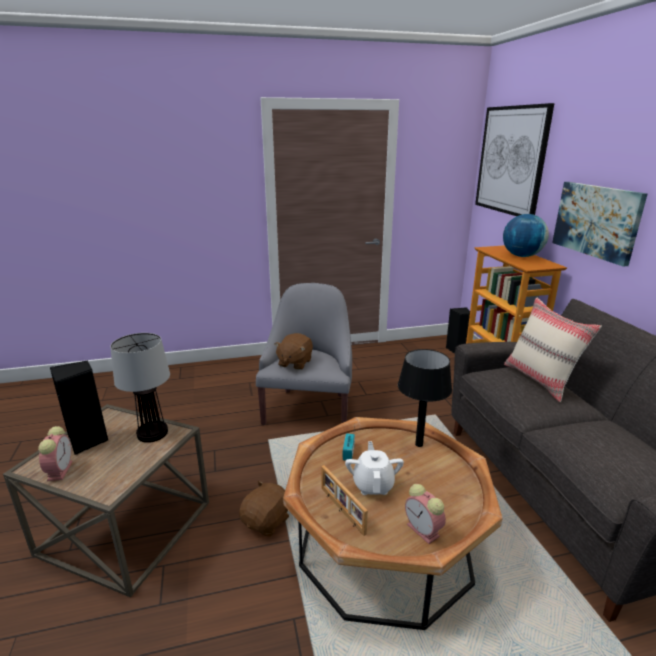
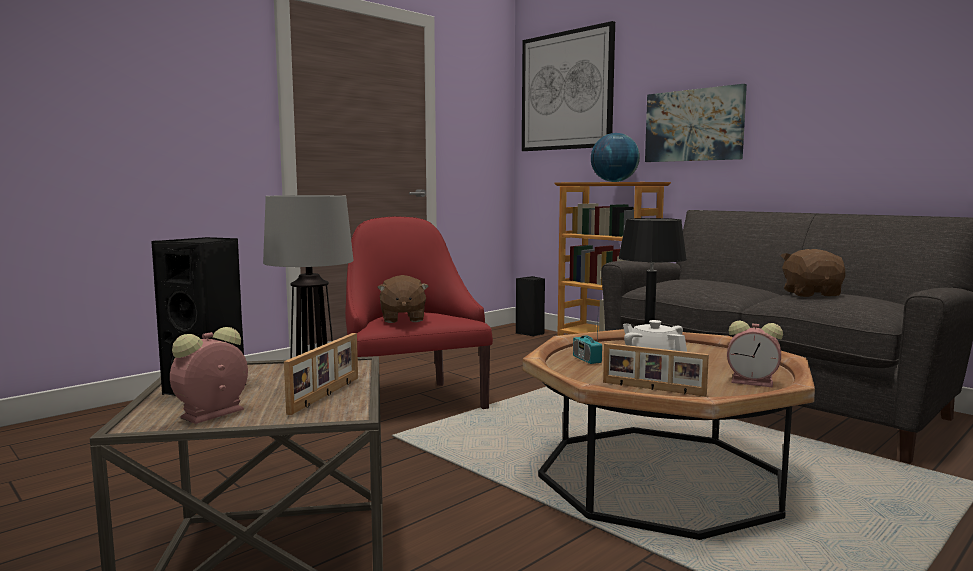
camera: 30 degrees left, 15 degrees down
alarm clock [38,426,73,481] -> alarm clock turned 105 degrees counterclockwise [170,327,248,424]
brown plush toy [239,480,289,537] -> brown plush toy moved to [781,249,846,297]
grey armchair [256,283,352,425] -> red armchair [345,216,493,409]
beige pillow [504,297,602,402] -> none
none -> picture frame [284,333,358,415]

